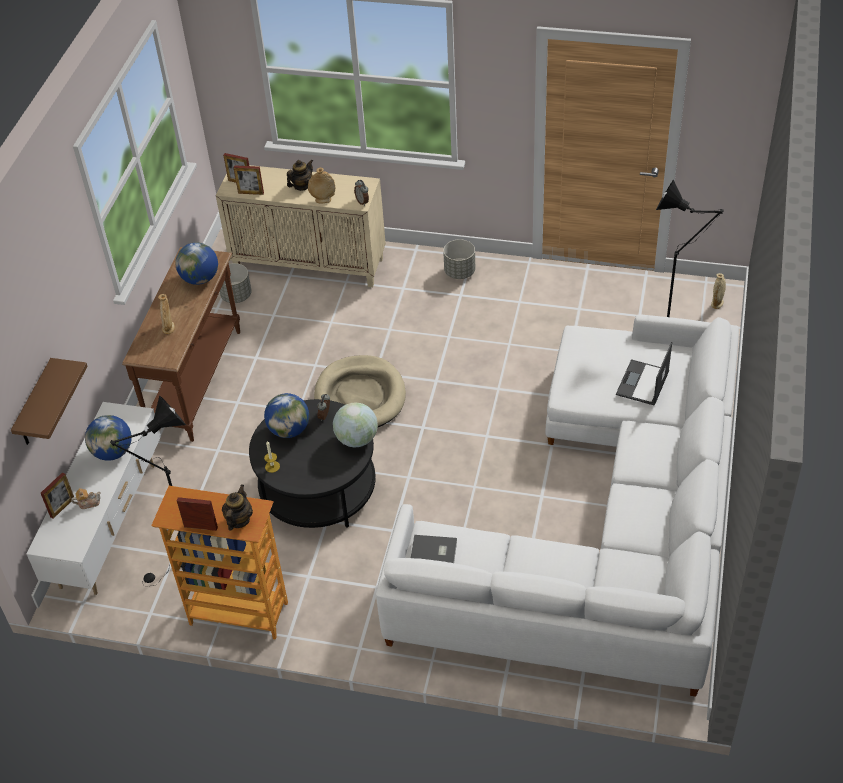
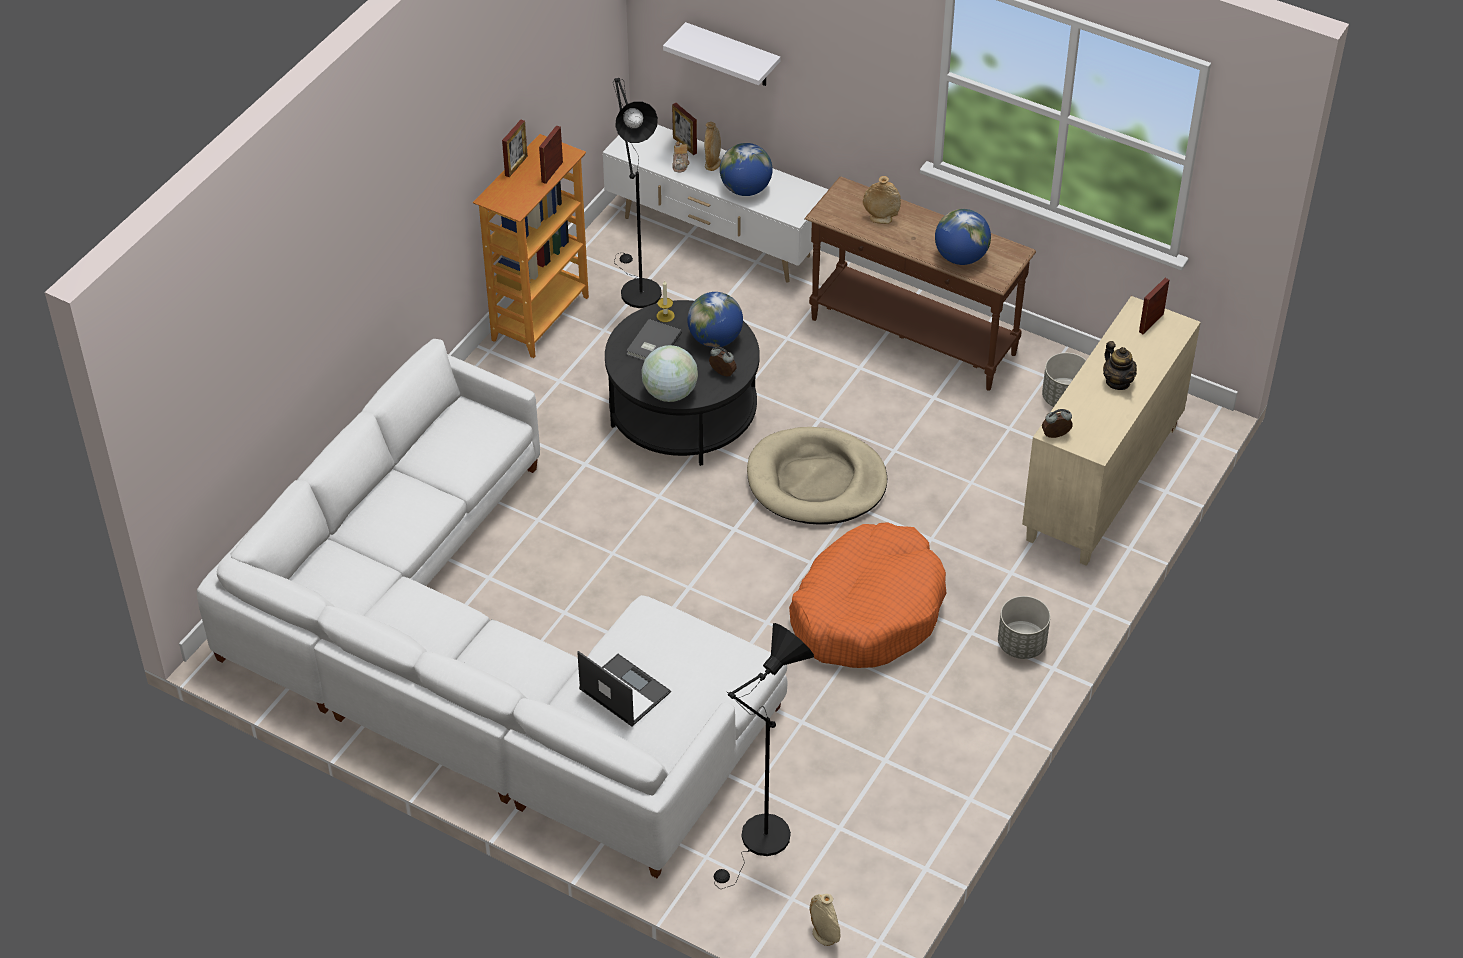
camera: 105 degrees right, 0 degrees up
brown shelf [11,358,88,445] -> white shelf [663,22,780,86]
teapot [222,484,253,531] -> none
picture frame [233,165,264,195] -> picture frame moved to [539,125,563,184]
beige vase [308,168,336,203] -> beige vase moved to [704,122,721,171]
grey book [411,535,457,563] -> grey book moved to [626,319,682,361]
none -> orange dog bed [789,522,946,668]

